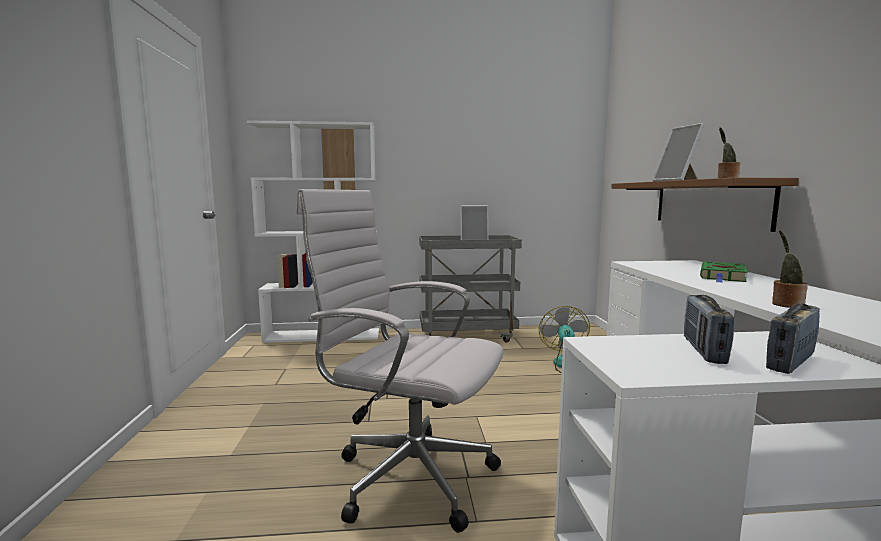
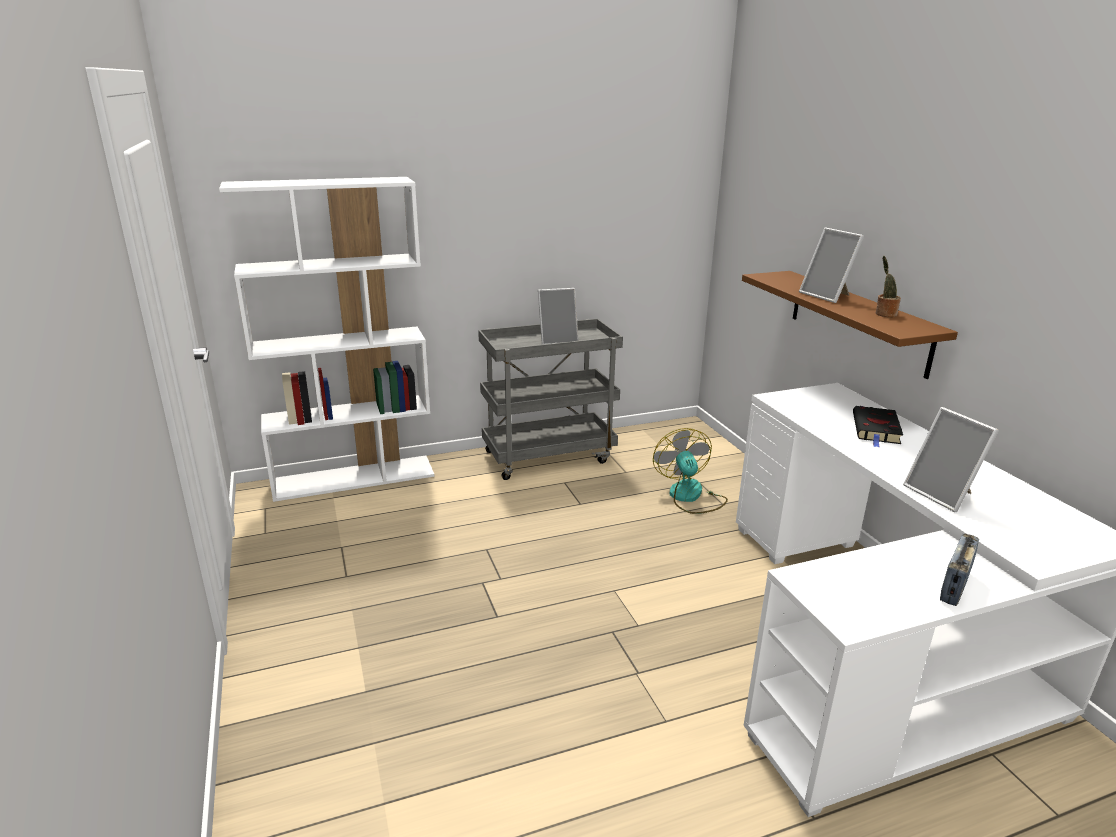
camera: 15 degrees left, 15 degrees up
white office chair [297,189,504,533] -> none
radio [684,295,734,364] -> none
green book [700,261,748,283] -> black book [853,406,903,448]
potted plant [772,230,808,308] -> picture frame [903,407,999,512]

